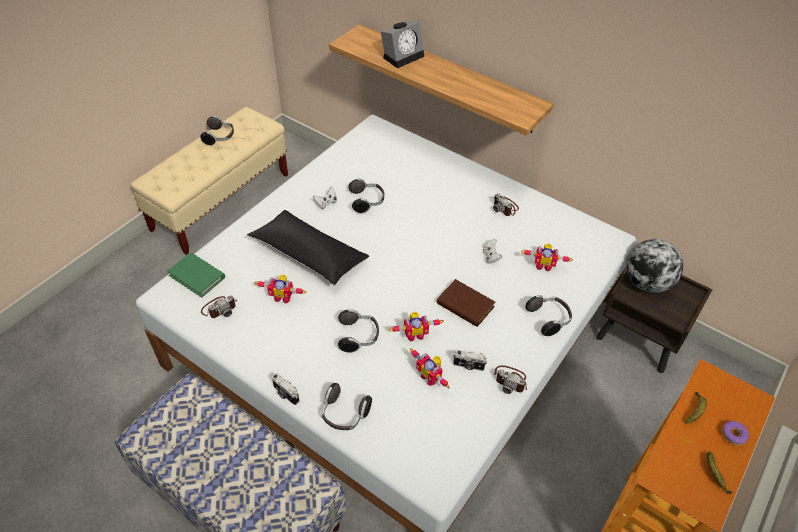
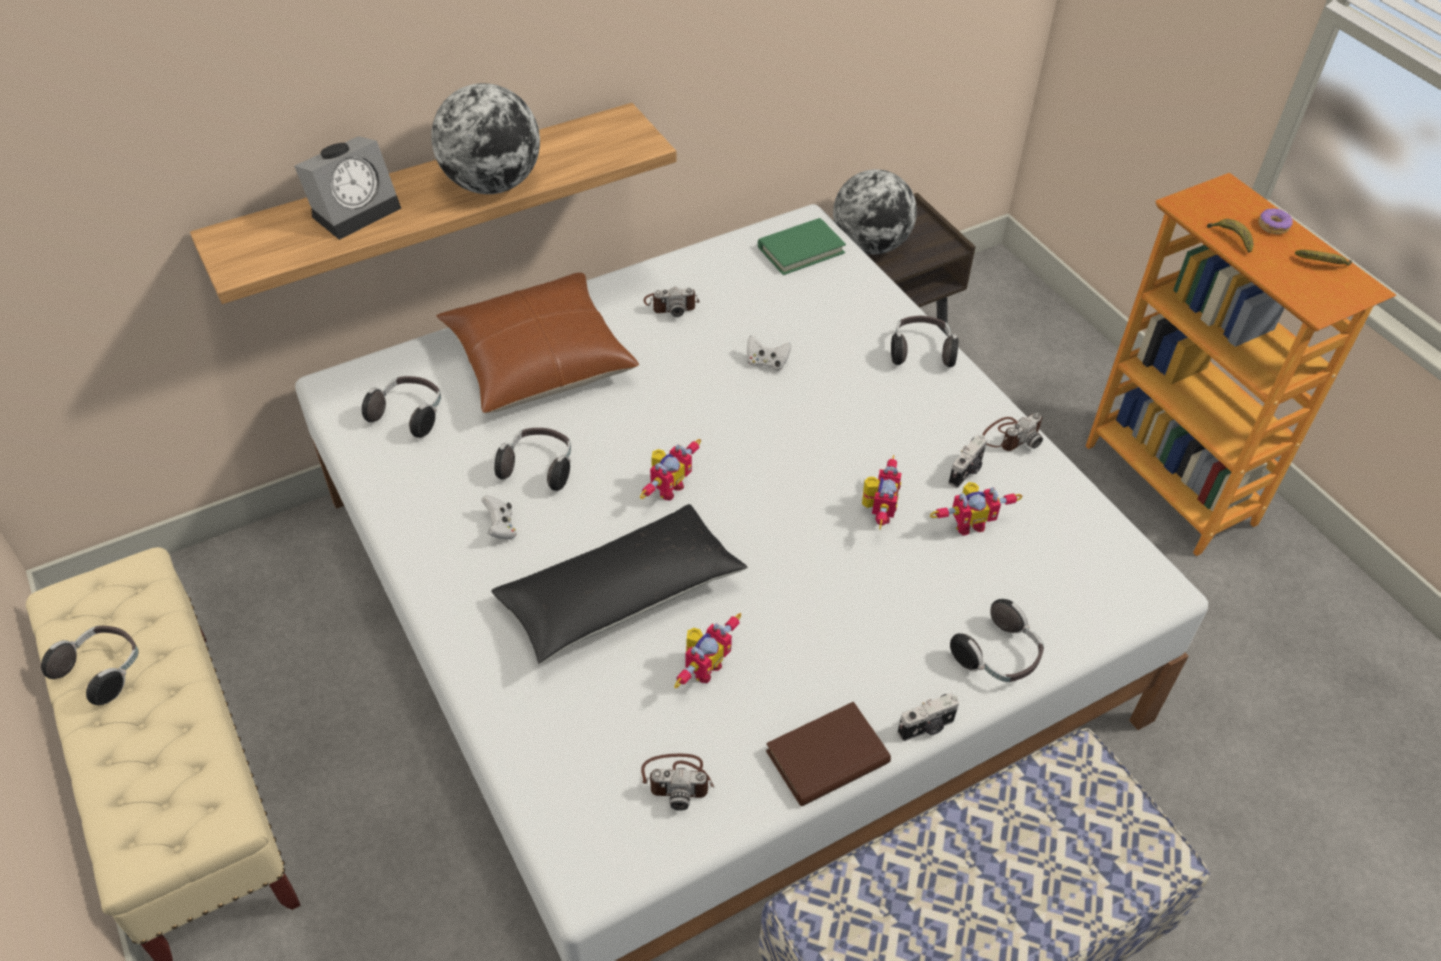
camera: 65 degrees left, 0 degrees up
green book [167,253,225,298] -> green book moved to [758,218,846,275]
camera [201,296,237,318] -> camera turned 105 degrees clockwise [641,754,714,811]
headphones [338,309,379,353] -> headphones moved to [362,376,441,438]
alarm clock [381,21,424,68] -> alarm clock turned 60 degrees clockwise [294,136,401,240]
brown book [437,279,495,327] -> brown book moved to [766,702,891,806]
toy robot [521,244,573,271] -> toy robot moved to [640,439,701,501]
none -> globe [431,83,540,194]
none -> brown pillow [436,272,639,413]

